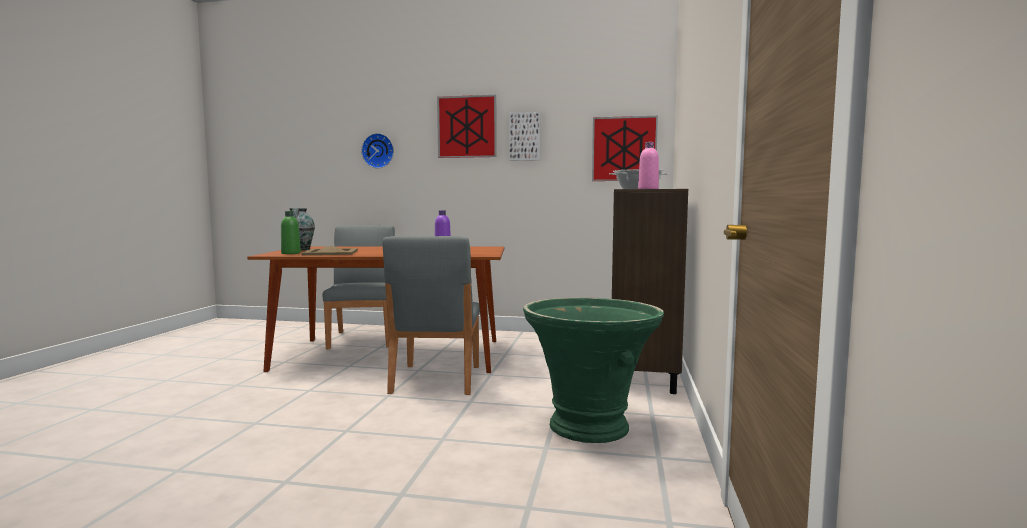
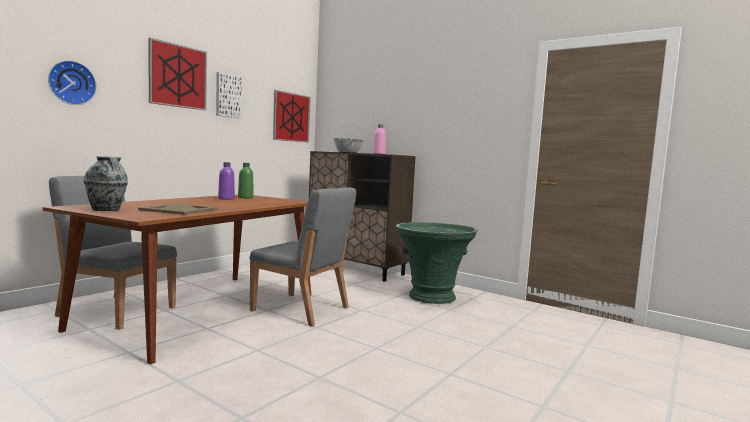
camera: 65 degrees left, 0 degrees up
green bottle [281,211,301,254] -> green bottle moved to [238,163,254,198]

